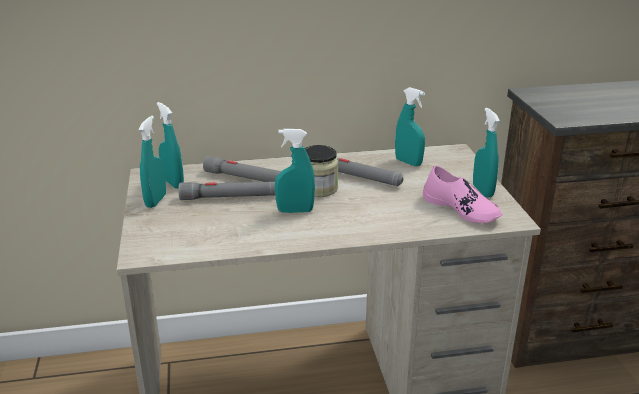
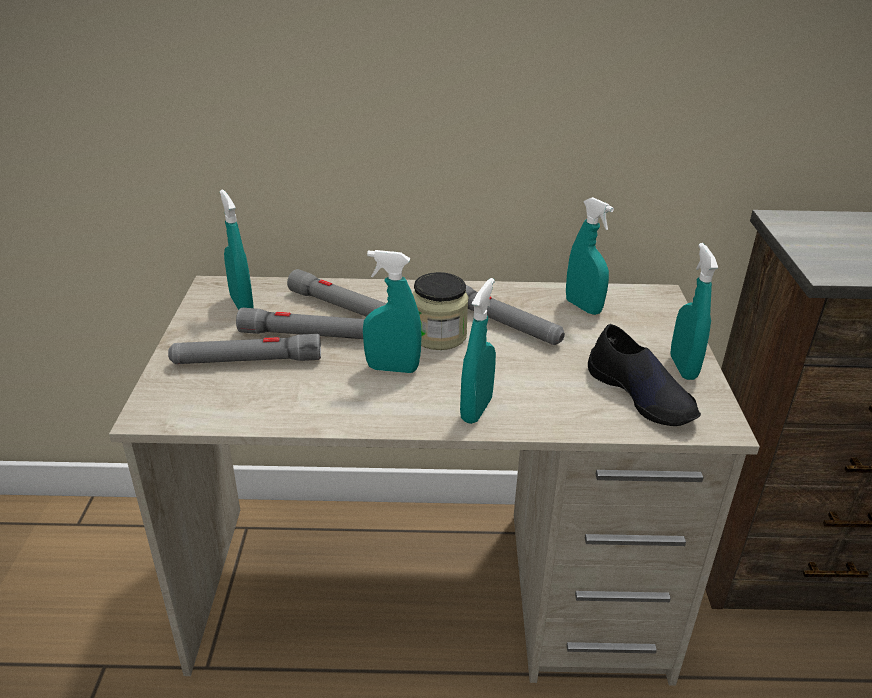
camera: 10 degrees right, 5 degrees up
turquoise spray bottle [138,116,166,208] -> turquoise spray bottle moved to [460,278,496,424]
pink shoe [423,166,502,223] -> black shoe [588,324,701,426]
none -> grey flashlight [168,334,321,364]

